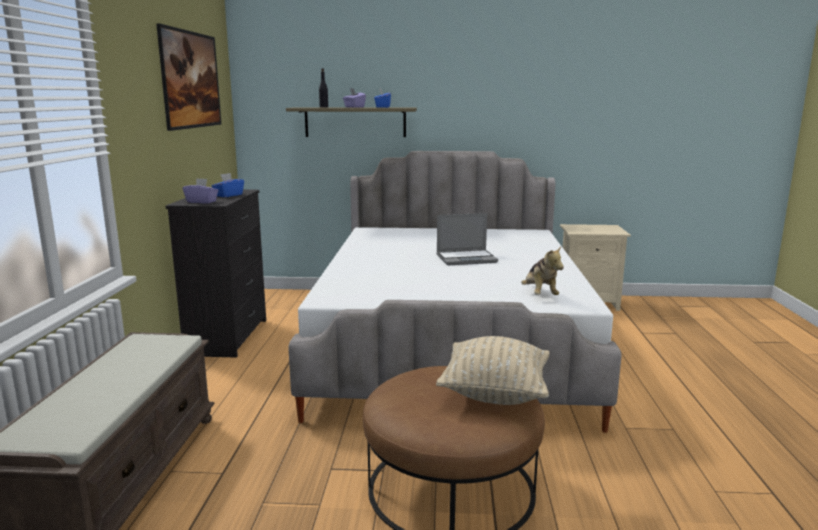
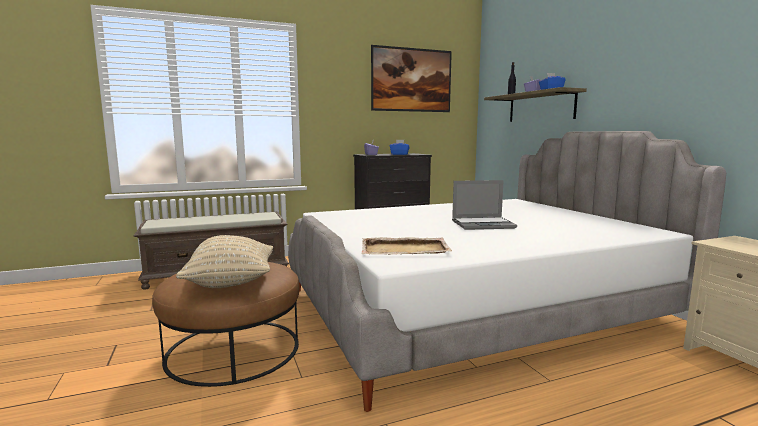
camera: 65 degrees right, 5 degrees down
laptop [437,213,498,265] -> laptop turned 60 degrees counterclockwise [452,180,517,230]
plush toy [521,246,564,295] -> beige tray [361,237,452,255]

